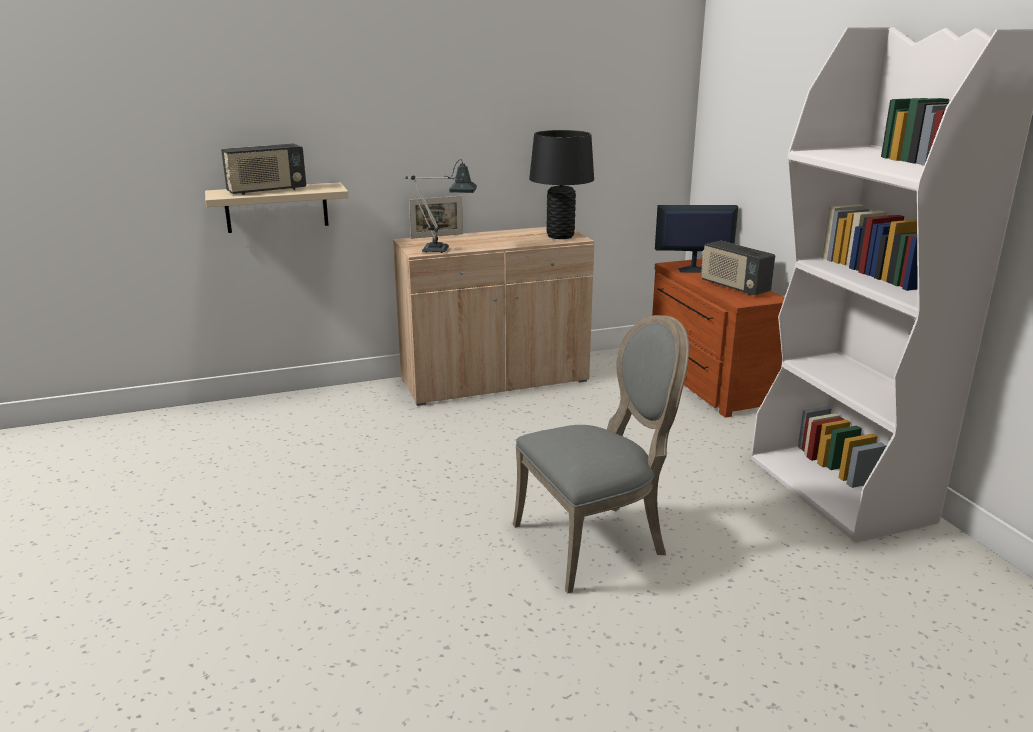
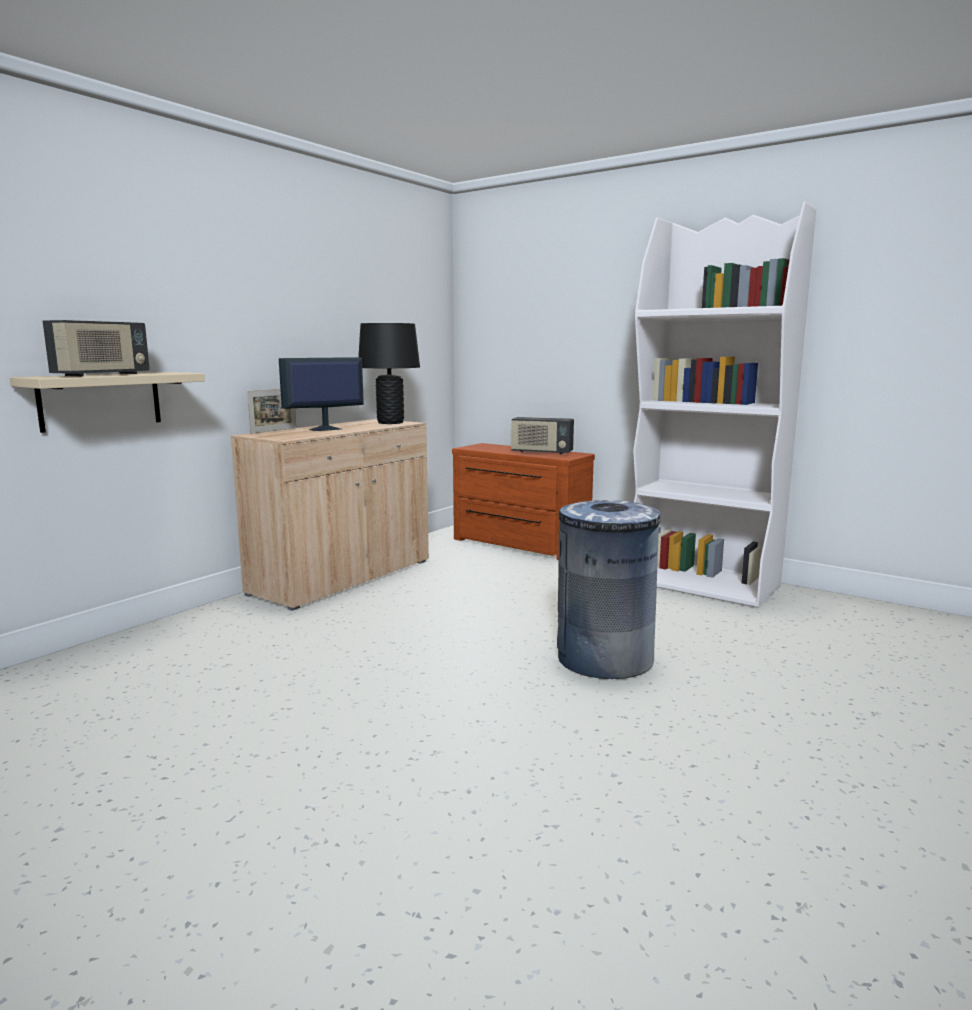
camera: 35 degrees left, 10 degrees down
table lamp [405,159,477,253] -> none
grey chair [513,315,689,593] -> grey trash can [557,500,661,679]
monitor [655,205,738,273] -> monitor moved to [279,357,364,431]

